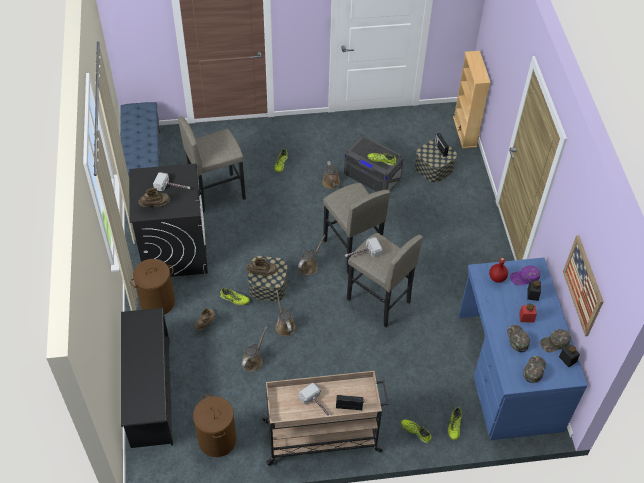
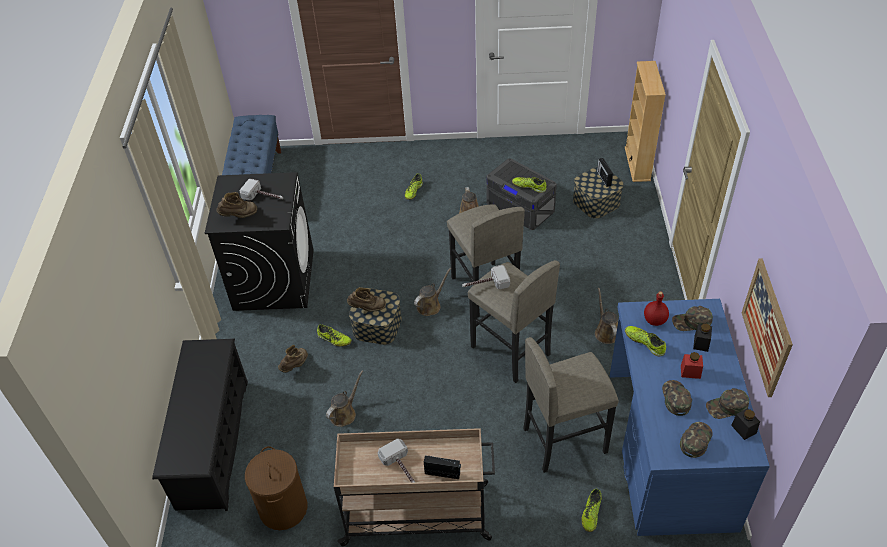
camera: 10 degrees right, 5 degrees down
brown laundry basket [130,259,175,315] -> none
grey stool [178,116,246,213] -> grey stool moved to [523,337,619,473]
brown watering can [275,290,296,336] -> brown watering can moved to [595,288,618,344]
shoe [401,420,431,443] -> shoe moved to [625,326,666,356]
purple cap [510,265,540,285] -> green cap [672,306,713,331]

